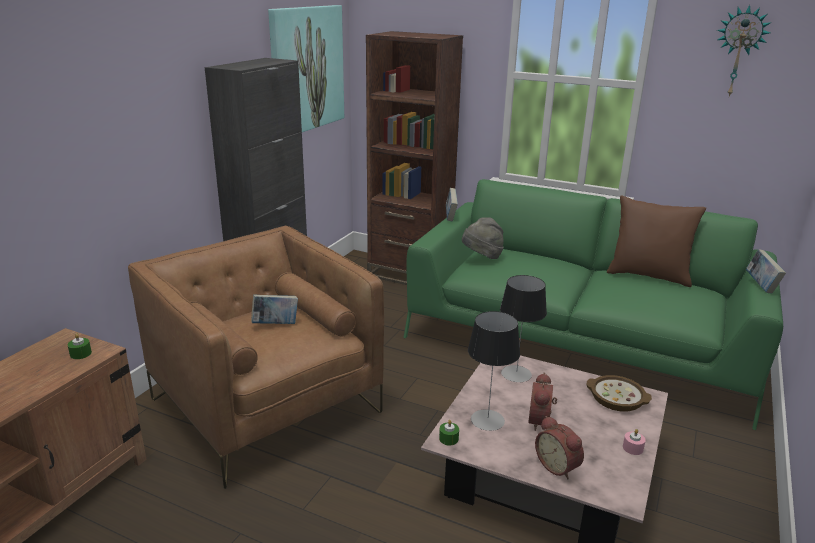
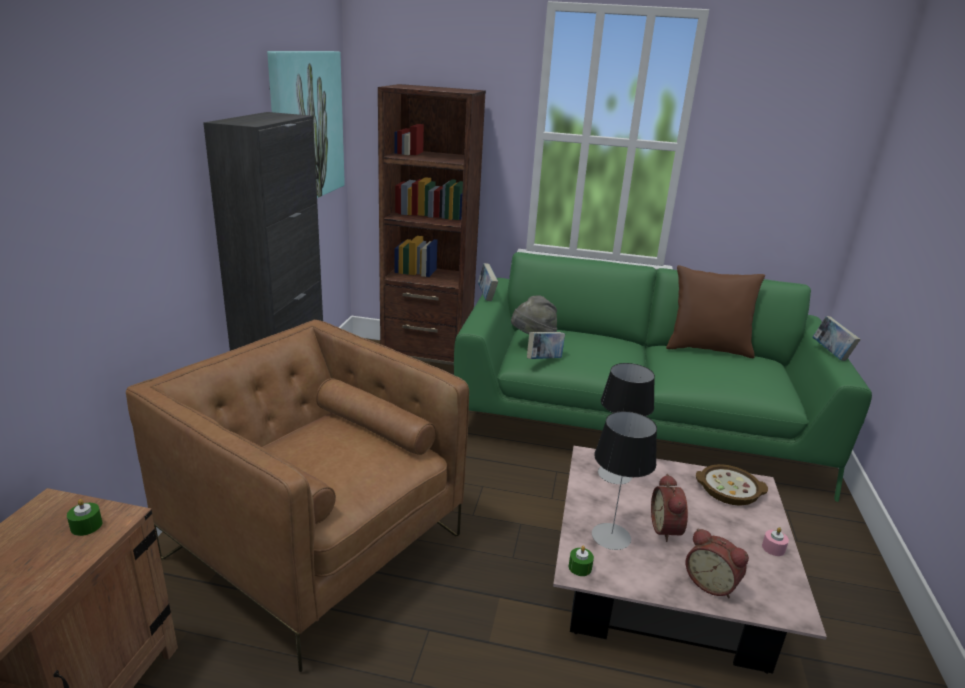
camera: 15 degrees left, 0 degrees up
book [251,295,298,324] -> book moved to [527,332,565,359]
wall clock [717,5,772,96] -> none

